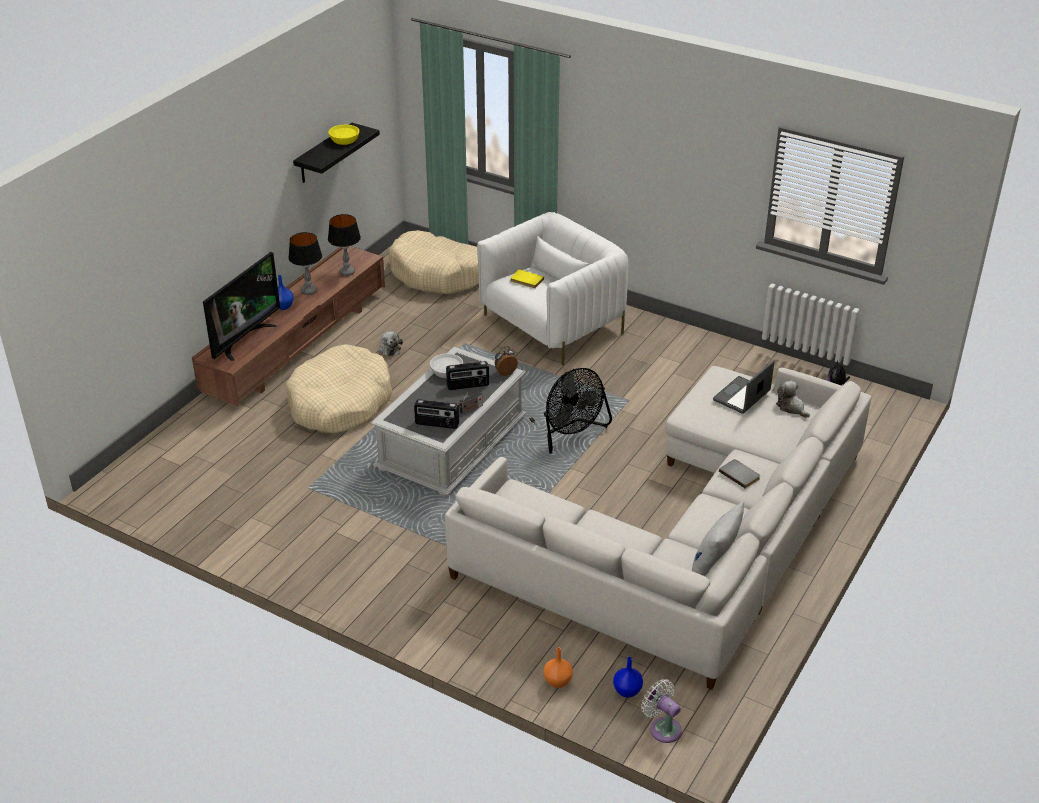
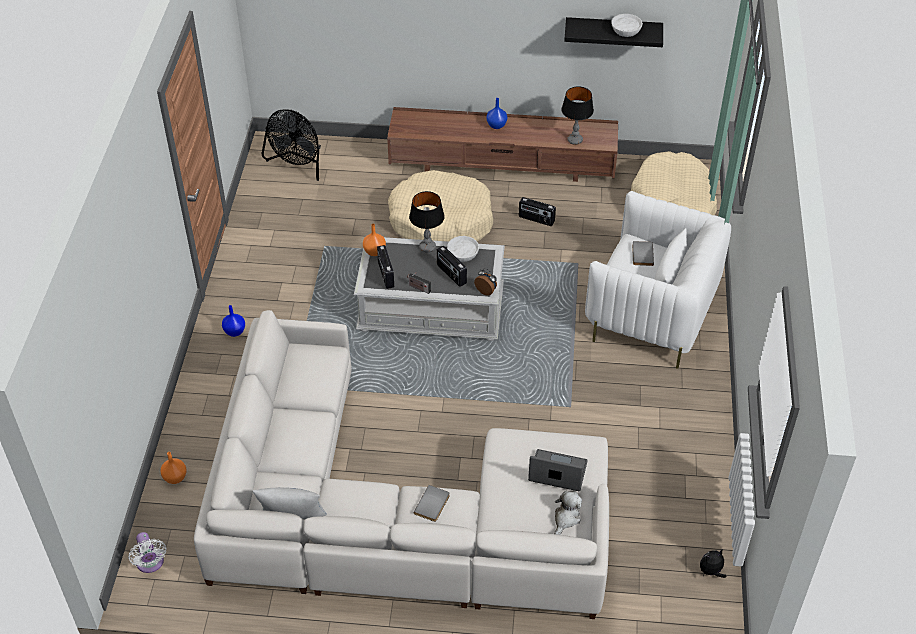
camera: 65 degrees right, 10 degrees up
television [203,252,280,361] -> none
table lamp [288,232,322,295] -> table lamp moved to [409,191,445,253]
yellow bowl [329,124,360,145] -> white bowl [612,14,643,37]
plush toy [379,331,403,356] -> radio [519,197,556,226]
yellow book [510,269,544,288] -> grey book [632,241,654,266]
black fan [530,368,612,454] -> black fan moved to [262,109,321,181]
blue vase [613,657,643,698] -> blue vase moved to [222,305,245,337]
white fan [641,679,682,743] -> white fan turned 135 degrees clockwise [128,532,167,573]
none -> orange vase [363,223,386,256]

